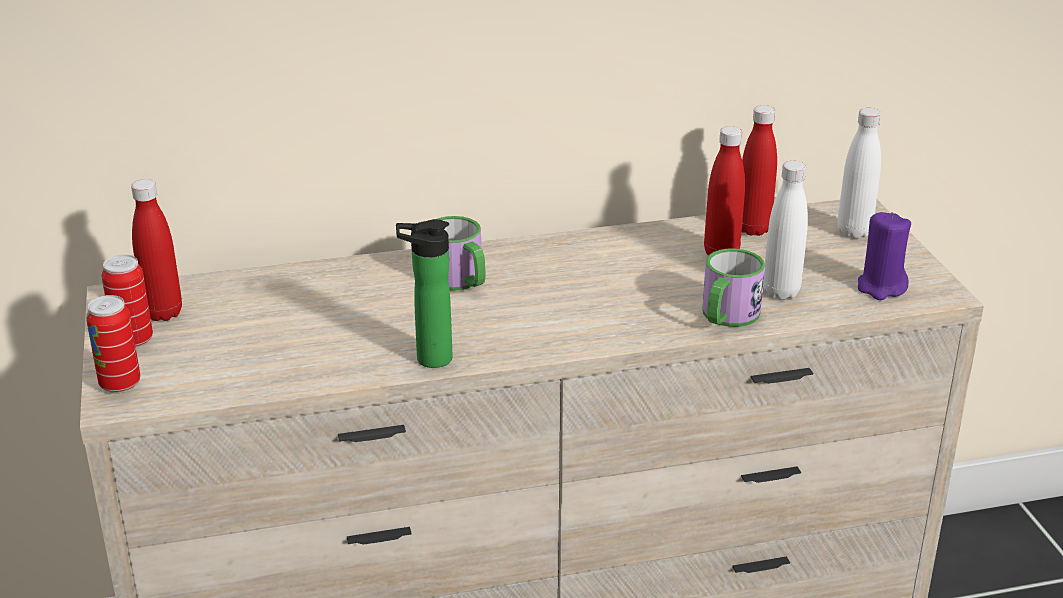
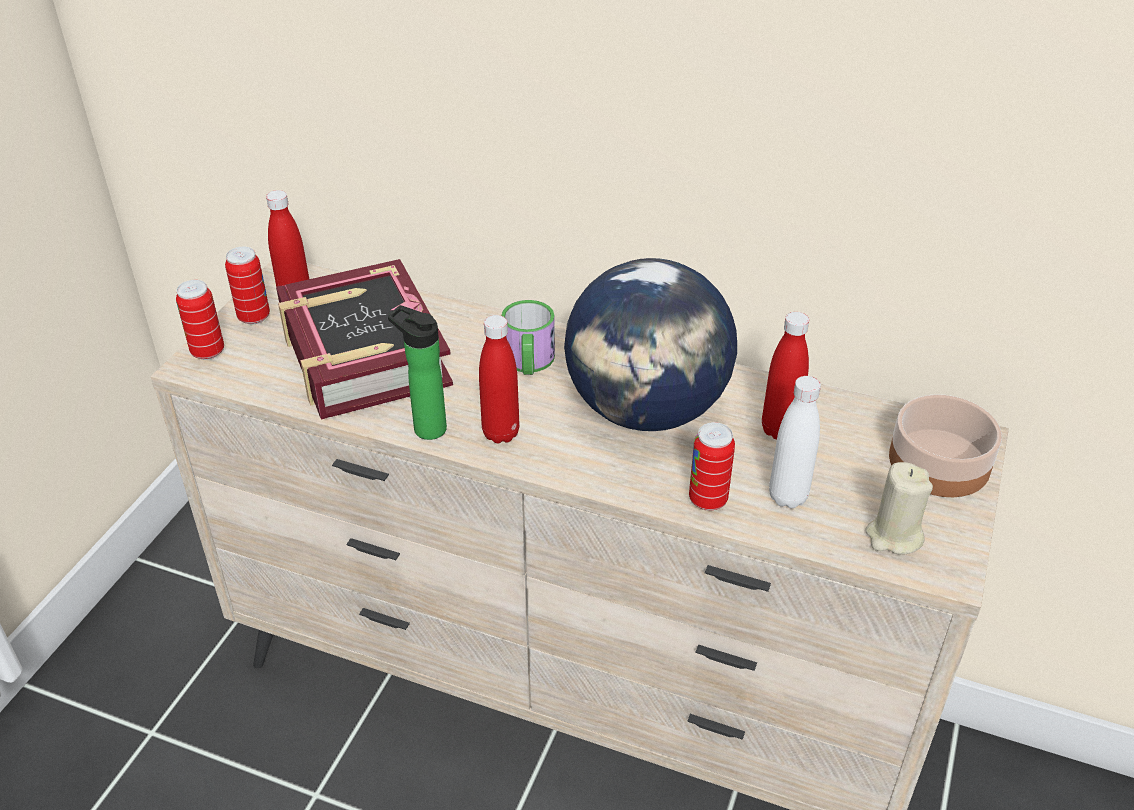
camera: 35 degrees right, 10 degrees up
mug [702,248,765,327] -> can [689,422,735,511]
red bottle [742,105,777,236] -> red bottle moved to [479,315,520,444]
white bottle [838,108,881,239] -> bowl [889,394,1002,497]
purple candle [858,212,911,300] -> beige candle [866,462,933,555]
none -> book [276,259,453,420]
none -> globe [564,258,737,431]

